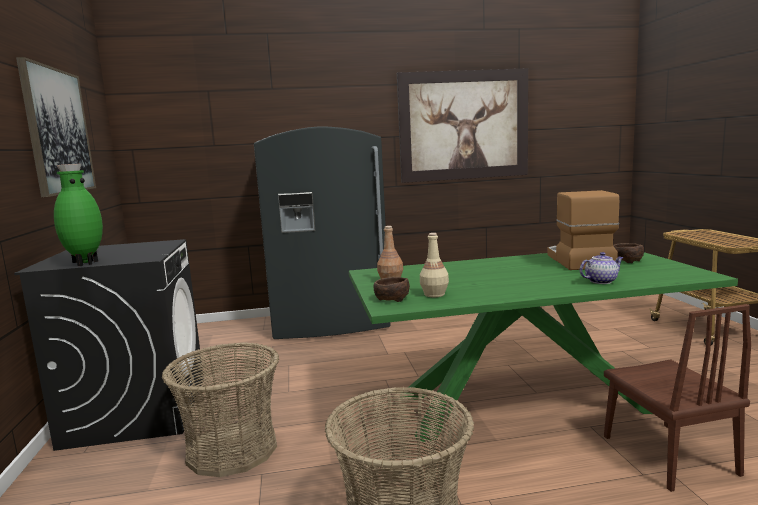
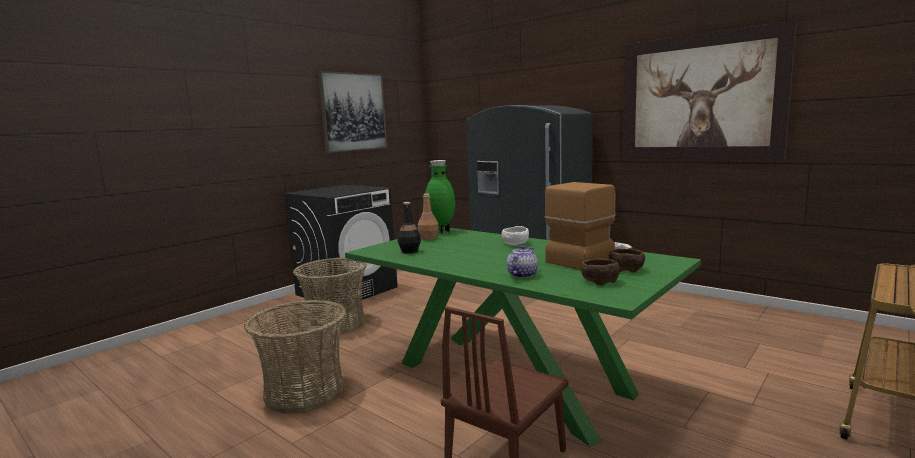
camera: 50 degrees right, 0 degrees up
green vase [54,164,103,266] -> green vase moved to [425,160,455,233]
brown bowl [374,277,410,302] -> brown bowl moved to [581,259,620,286]
beige bottle [420,233,449,297] -> black bottle [397,202,421,253]
teapot [580,252,624,284] -> teapot turned 90 degrees counterclockwise [507,245,538,278]
none -> white bowl [502,226,529,246]

